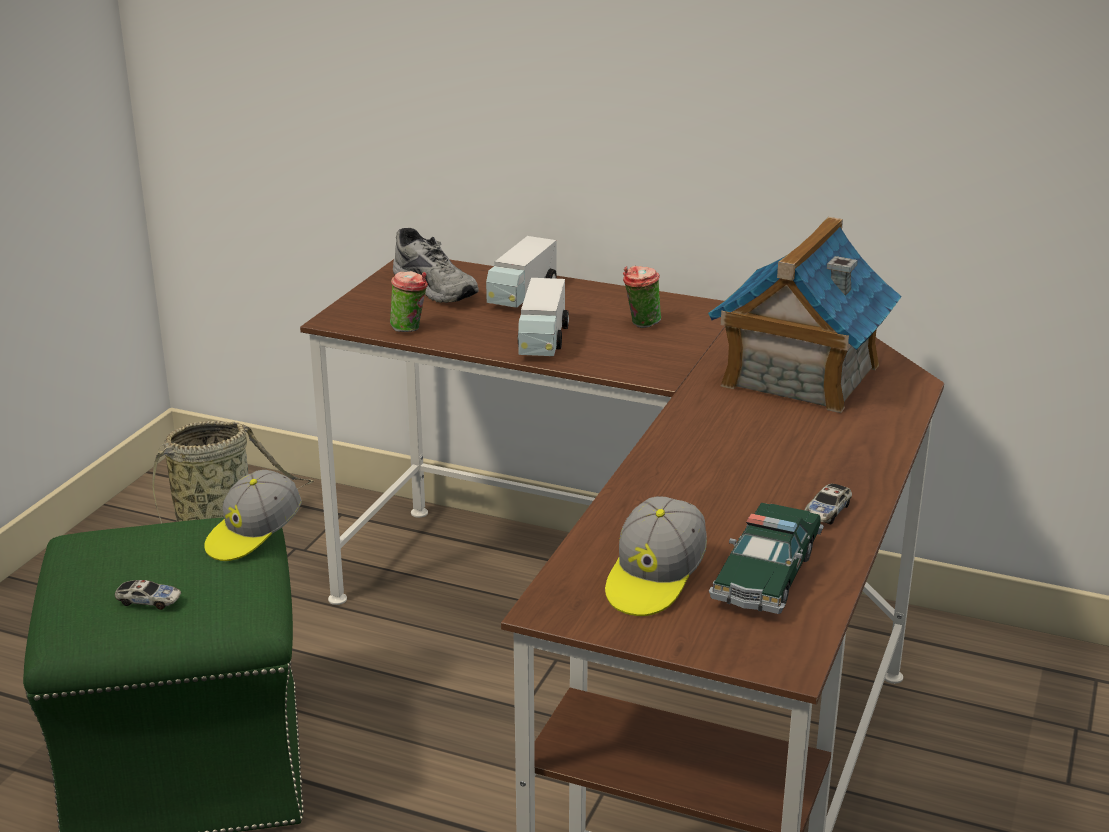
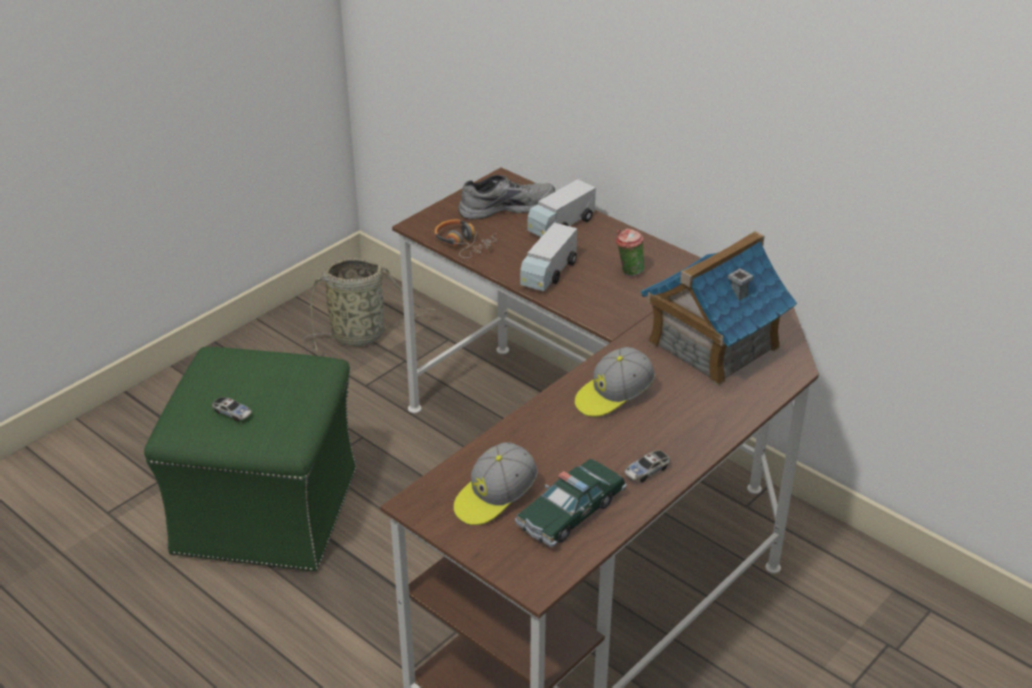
camera: 20 degrees right, 10 degrees up
cap [204,470,302,561] -> cap moved to [575,347,655,417]
cup [390,271,428,332] -> headphones [434,219,497,258]
grey shoe [393,228,478,303] -> grey shoe turned 90 degrees counterclockwise [458,175,555,220]

